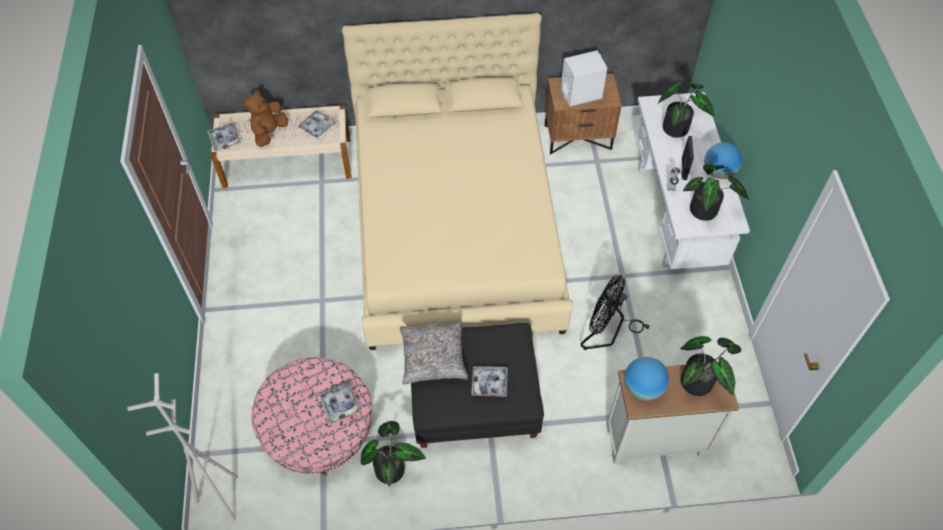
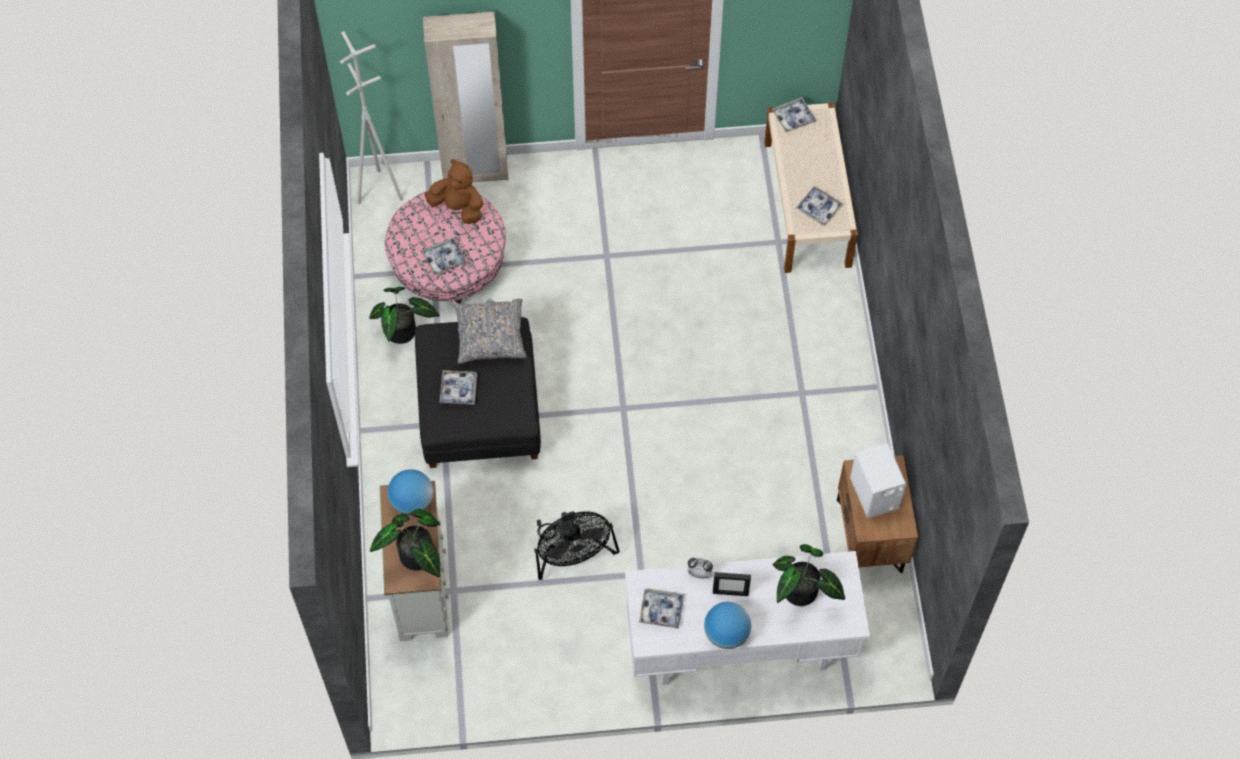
camera: 90 degrees right, 5 degrees up
brown plush toy [244,90,288,147] -> brown plush toy moved to [425,159,483,224]
beige bed [342,13,573,350] -> none
black fan [581,275,650,350] -> black fan turned 135 degrees clockwise [534,511,619,580]
potted plant [683,164,749,221] -> tray [639,589,684,629]
none -> beige wardrobe [423,12,509,183]

